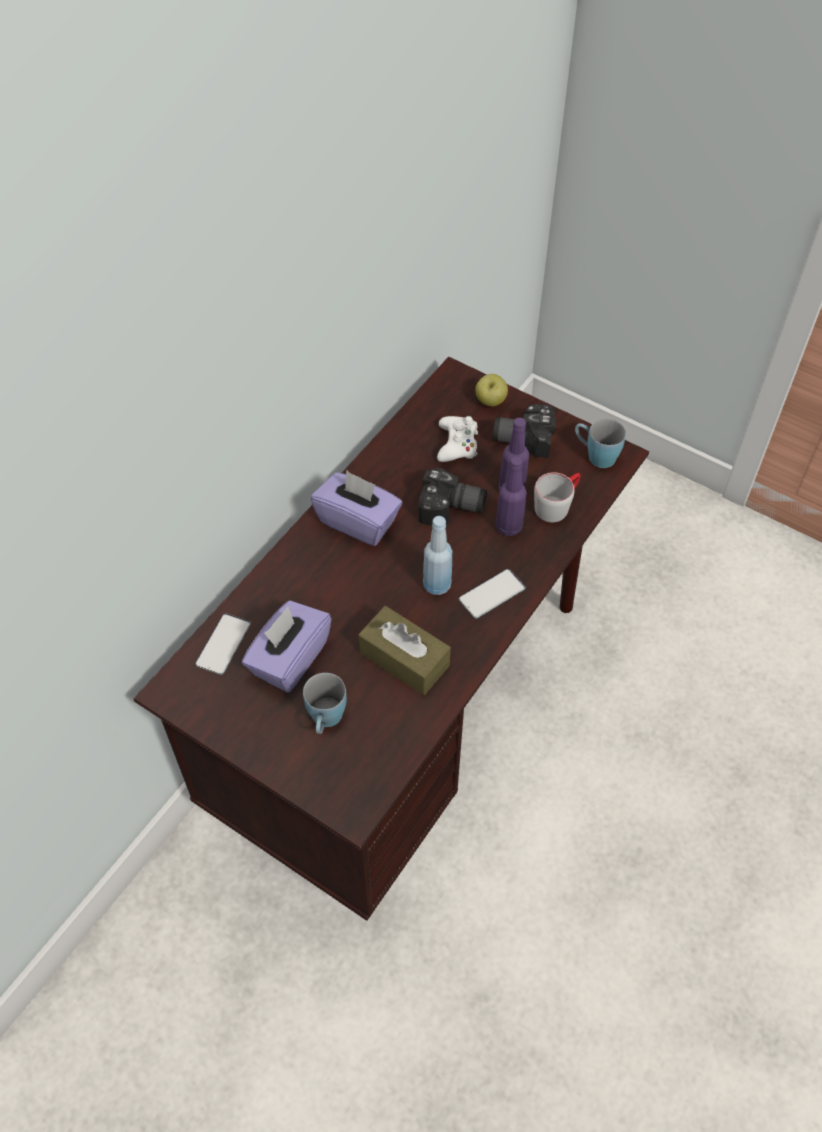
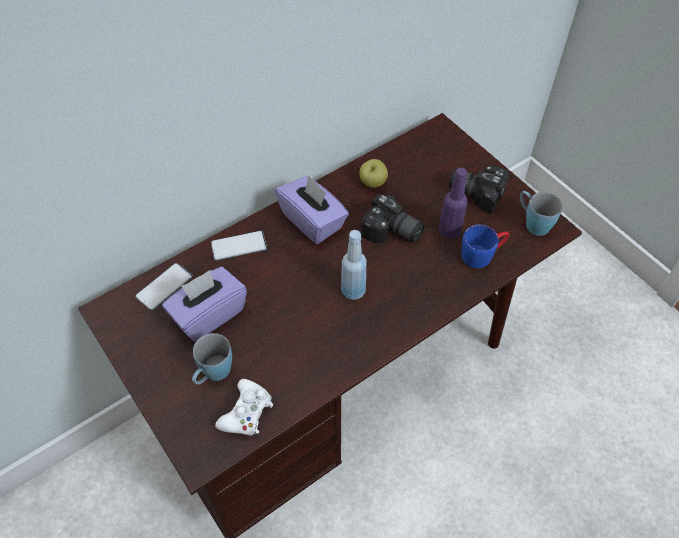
camera: 20 degrees right, 0 degrees up
brown tissue box [358,606,451,695] -> none
white game controller [437,416,478,462] -> white game controller moved to [215,379,273,435]
phone [459,569,526,618] -> phone moved to [211,231,267,260]
apple [475,374,508,406] -> apple moved to [359,159,388,188]
purple bottle [496,456,527,536] -> none
grey mug [534,472,580,522] -> blue mug [461,224,509,268]

